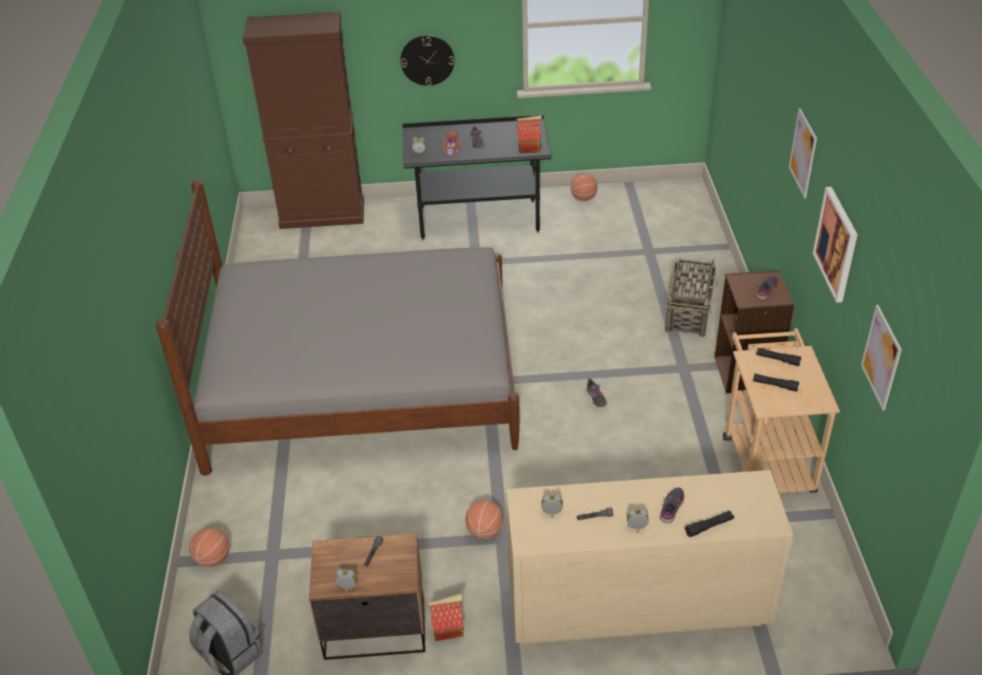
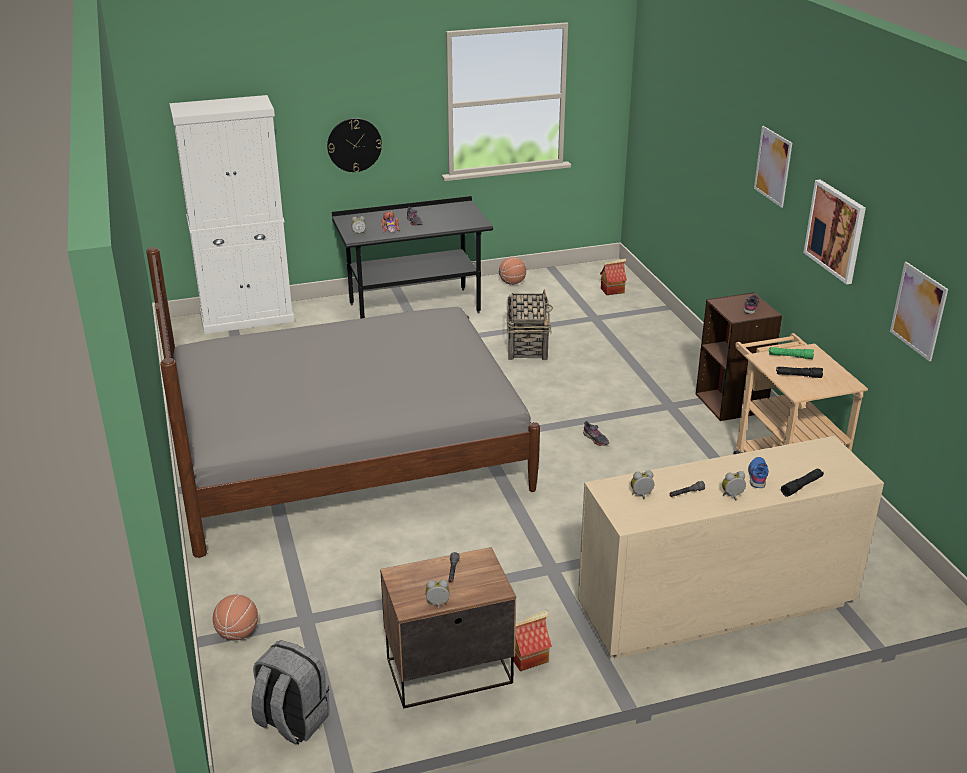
camera: 15 degrees left, 10 degrees down
brown cabinet [243,12,364,229] -> white cabinet [169,95,295,334]
basketball [465,500,503,539] -> none
toy house [517,115,542,153] -> toy house moved to [600,258,627,295]
grey shoe [660,488,684,523] -> blue shoe [748,457,769,488]
basket [665,259,718,337] -> basket moved to [507,289,553,360]
black flashlight [756,348,801,366] -> green flashlight [769,347,814,359]

